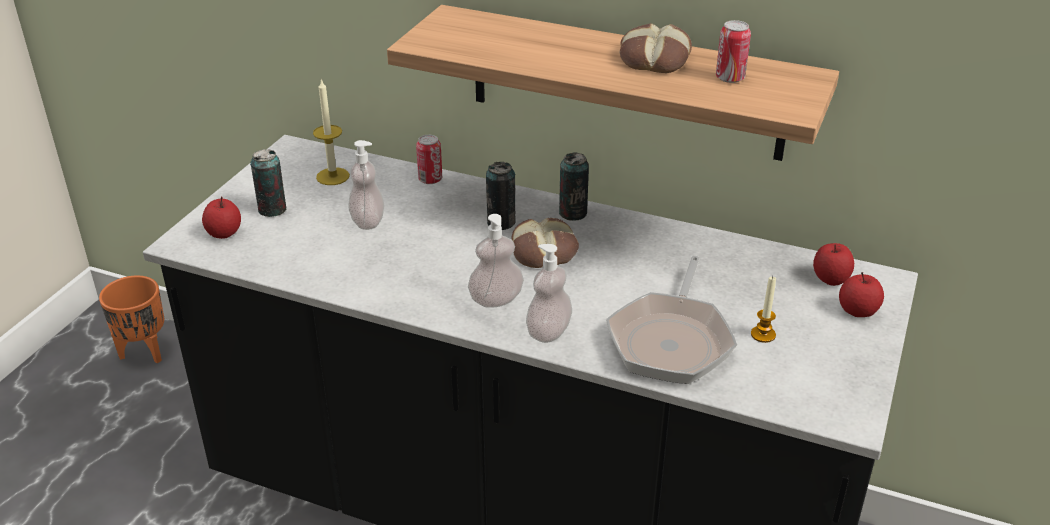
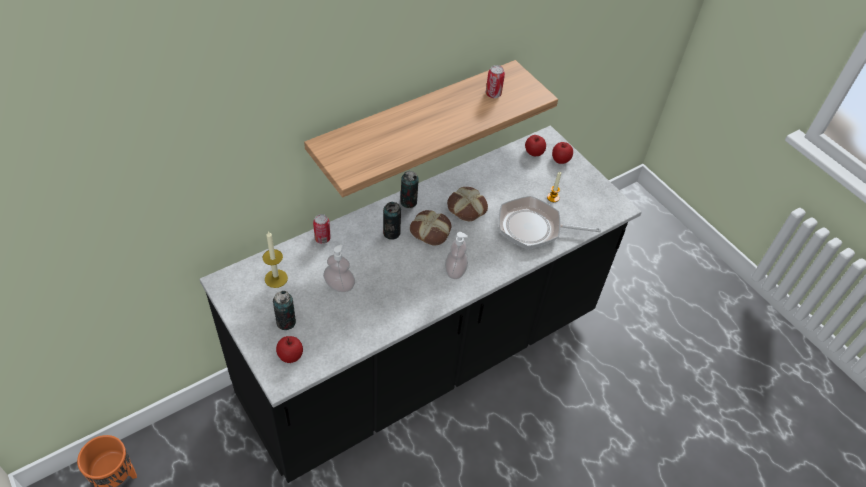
camera: 60 degrees left, 15 degrees up
soap dispenser [526,244,572,343] -> none
frying pan [606,256,737,384] -> frying pan turned 135 degrees clockwise [499,196,601,250]
bread [620,23,692,73] -> bread moved to [447,187,488,221]

